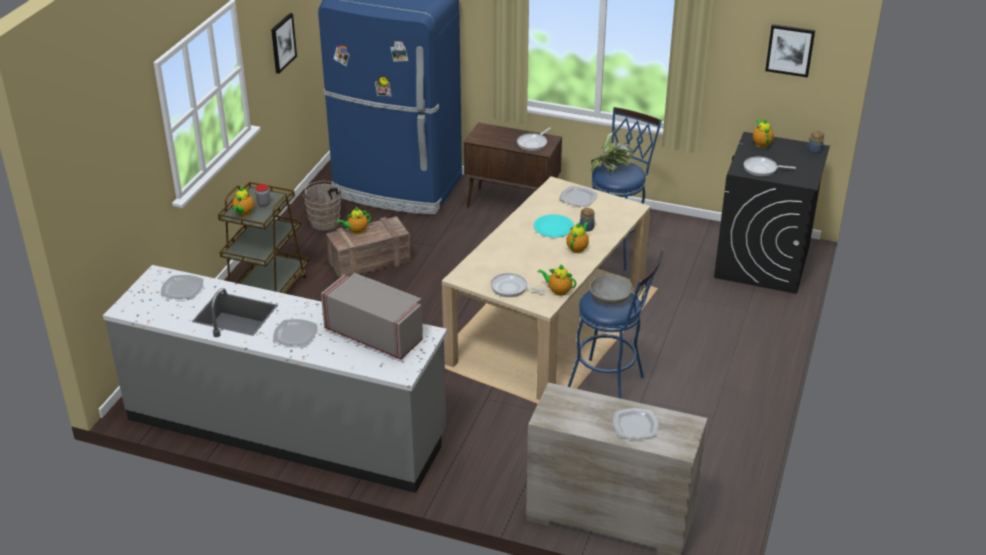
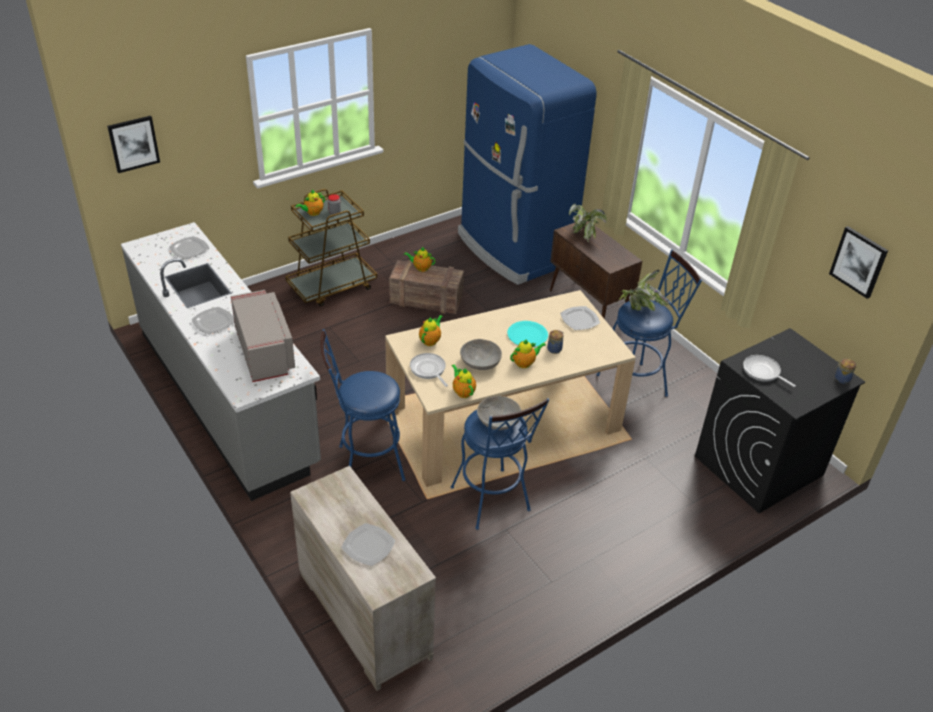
camera: 35 degrees right, 5 degrees up
picture [271,13,297,74] -> picture moved to [107,116,160,173]
brown bucket [302,181,343,230] -> none
frying pan [517,127,551,151] -> none
teapot [753,118,774,148] -> teapot moved to [419,315,443,346]
none -> blue stool [321,329,405,481]
none -> grey bowl [460,339,502,370]
none -> potted plant [569,203,607,242]

